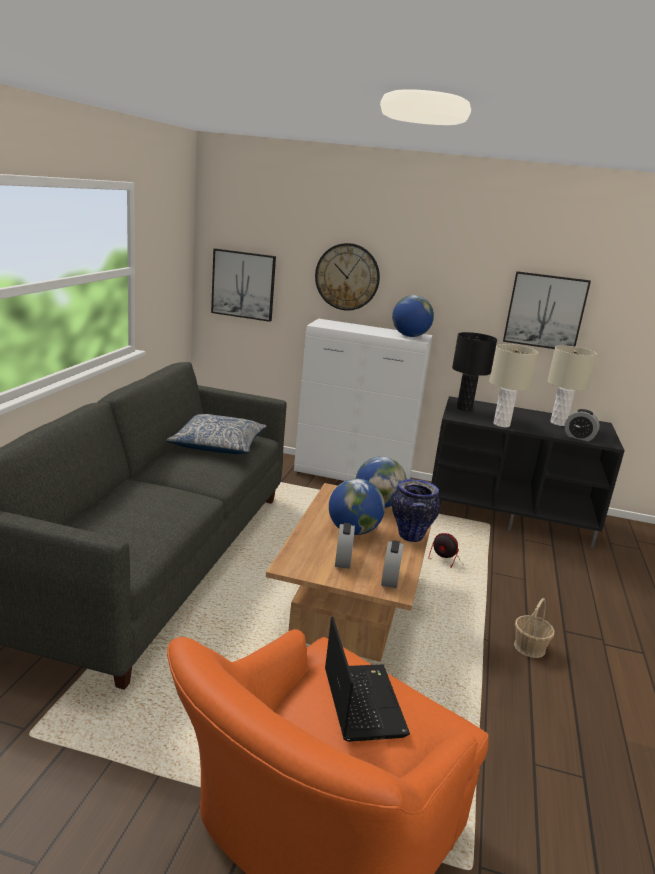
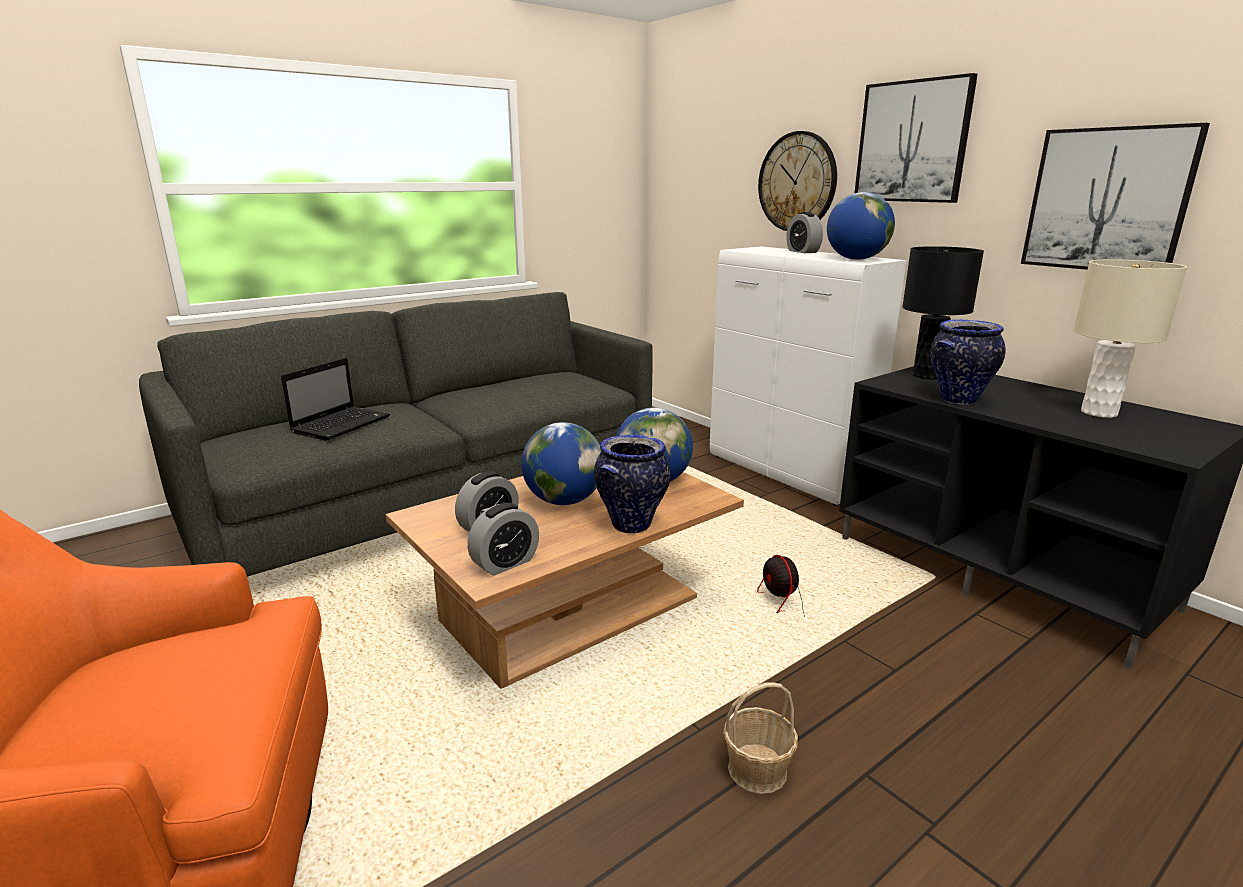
camera: 40 degrees right, 0 degrees up
pillow [166,414,267,454] -> none
picture [211,248,276,322] -> picture moved to [855,73,978,203]
laptop [325,617,410,742] -> laptop moved to [281,358,390,441]
beige table lamp [489,344,538,427] -> vase [930,319,1006,405]
alarm clock [564,409,600,441] -> alarm clock moved to [787,212,823,253]

